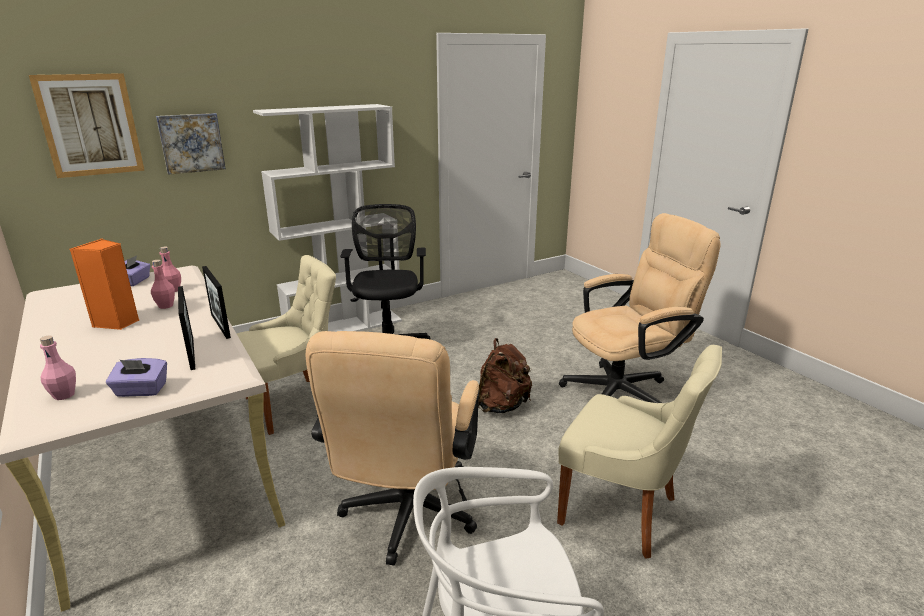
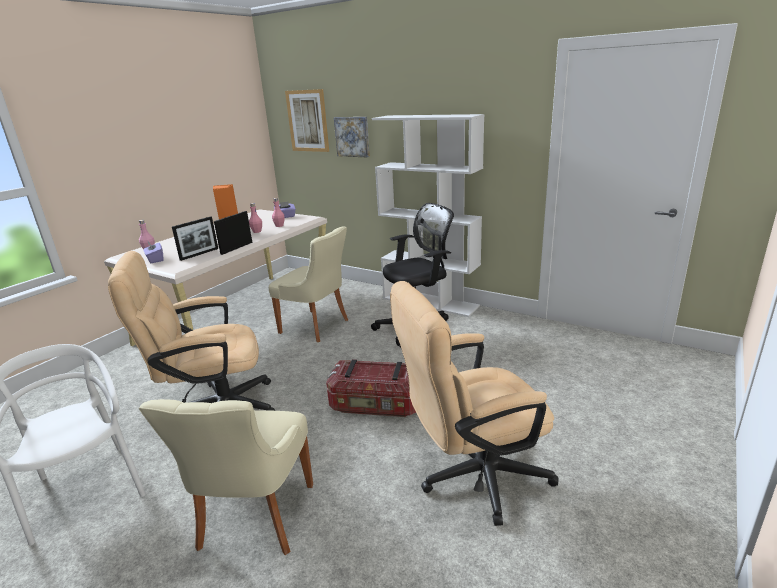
camera: 65 degrees right, 0 degrees up
brown backpack [478,338,532,413] -> storage box [326,359,416,417]
beige office chair [559,213,721,403] -> beige office chair turned 120 degrees clockwise [390,281,559,526]

